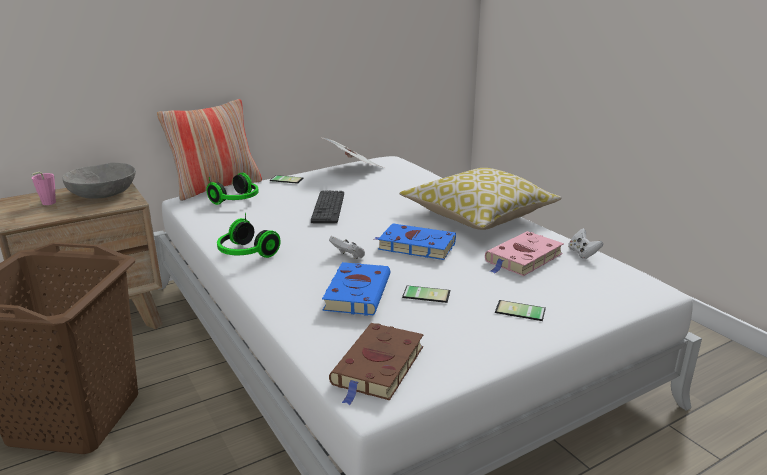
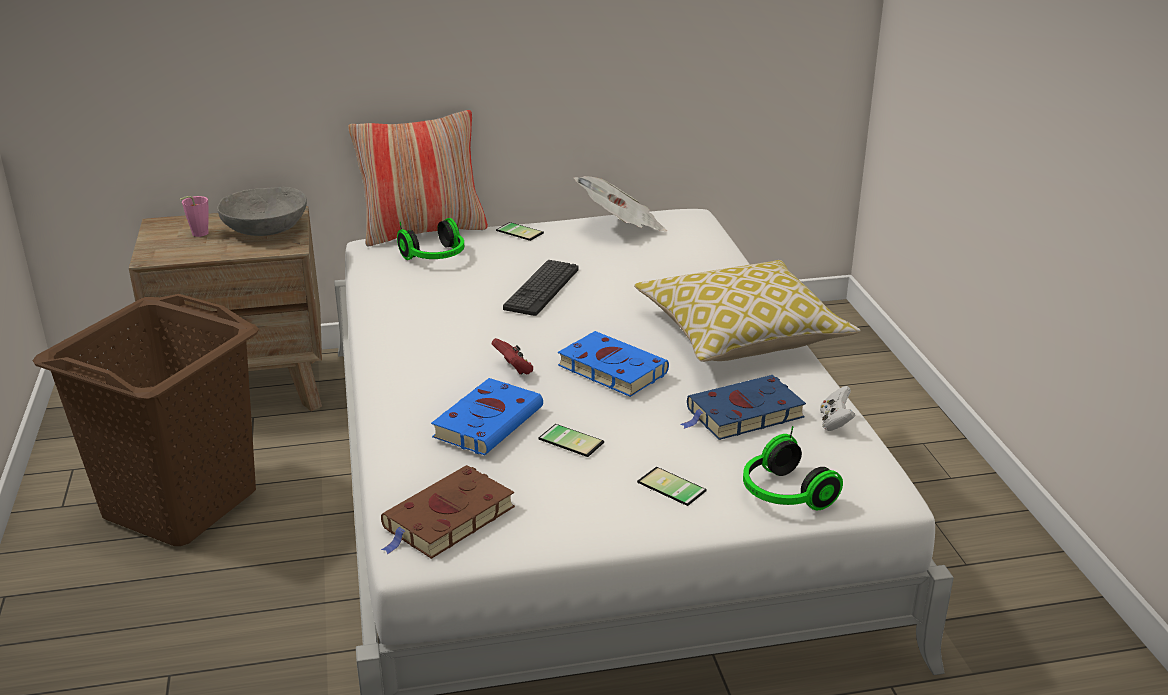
camera: 20 degrees right, 5 degrees up
headphones [217,212,281,258] -> headphones moved to [743,426,843,510]
white game controller [329,236,365,259] -> red game controller [492,338,533,375]
pink book [485,231,564,276] -> blue book [680,375,806,440]

